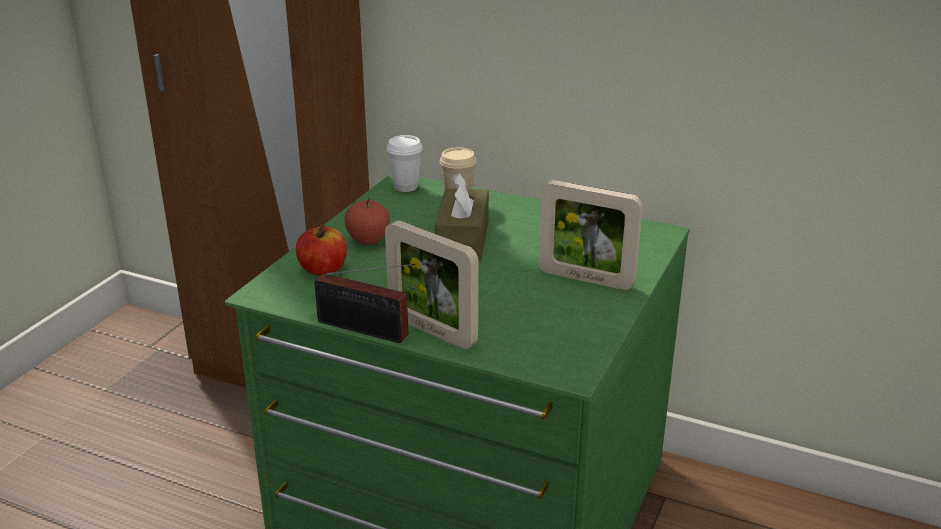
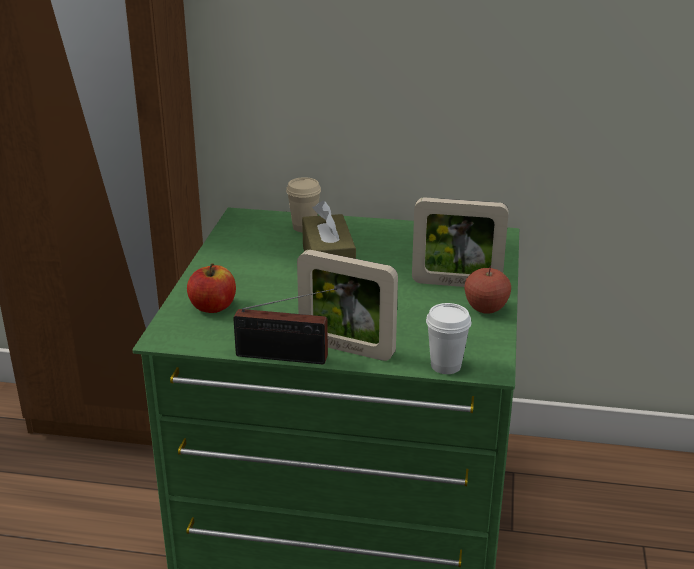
camera: 15 degrees left, 0 degrees up
apple [344,198,390,245] -> apple moved to [464,266,511,314]
white cup [387,135,423,192] -> white cup moved to [426,303,471,374]

